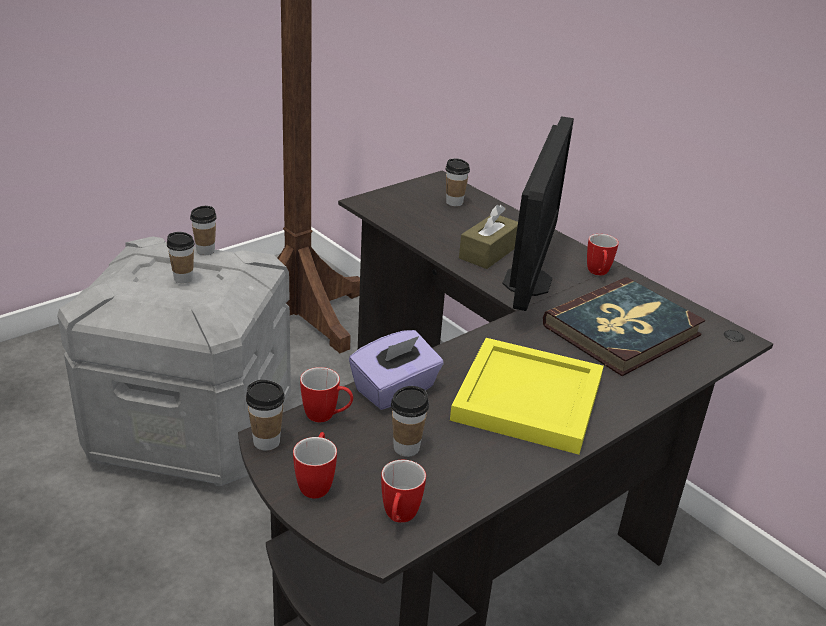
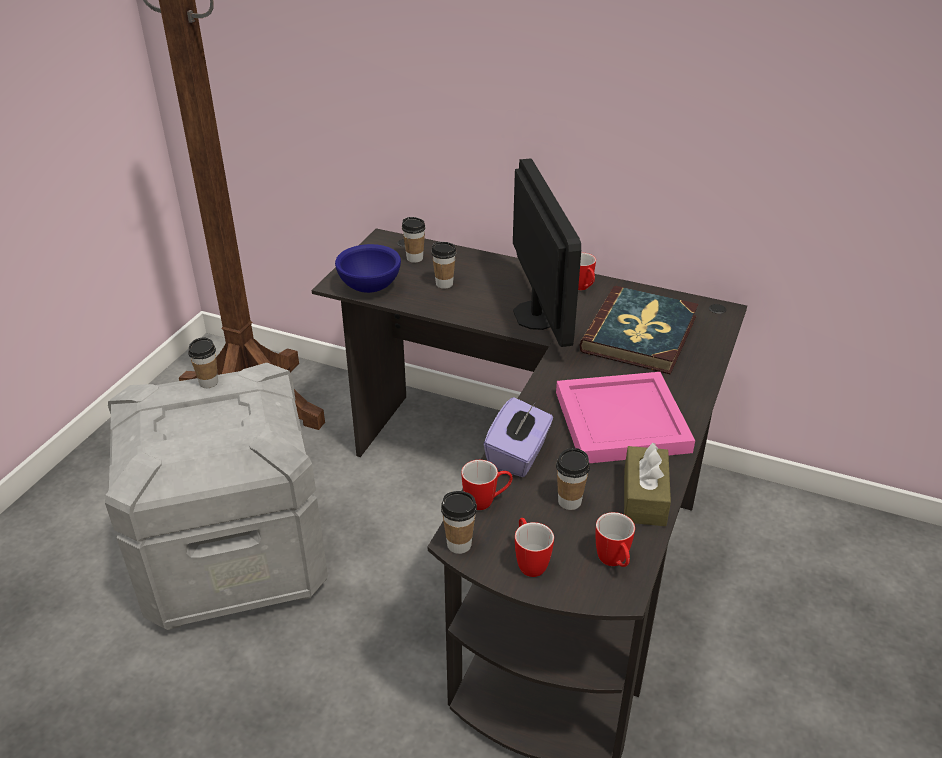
camera: 25 degrees left, 5 degrees up
cup [167,232,195,283] -> cup moved to [431,242,456,289]
yellow tray [450,338,604,455] -> pink tray [556,372,695,463]
brown tissue box [459,205,518,269] -> brown tissue box moved to [624,443,671,526]
none -> blue bowl [335,244,401,293]

